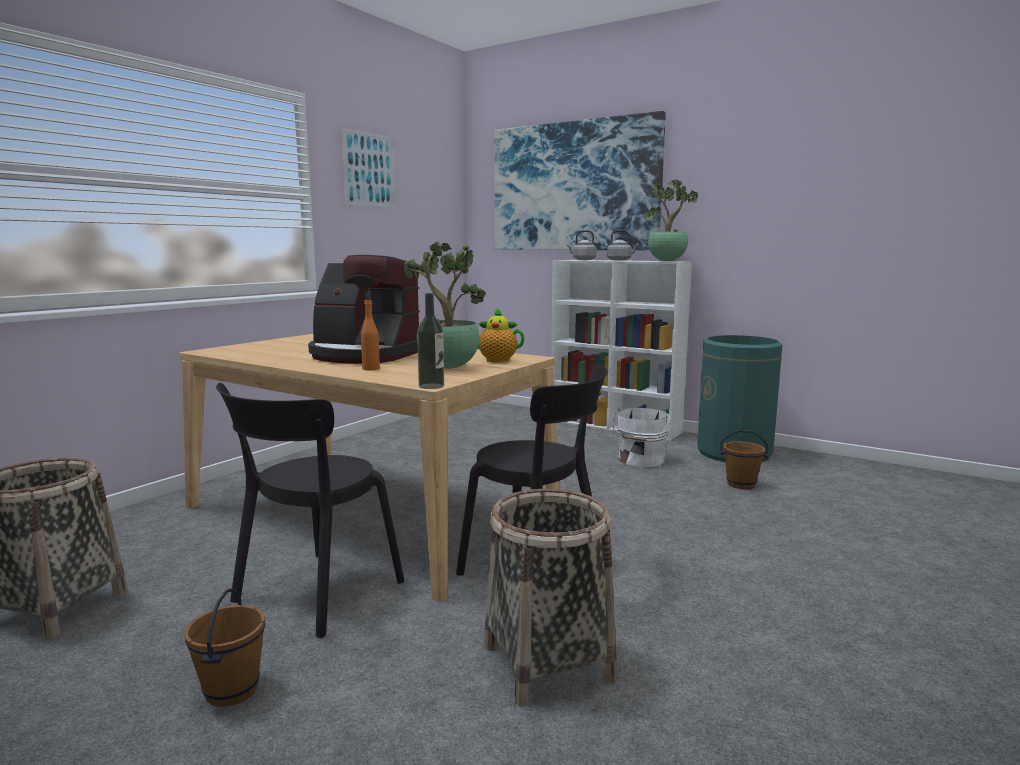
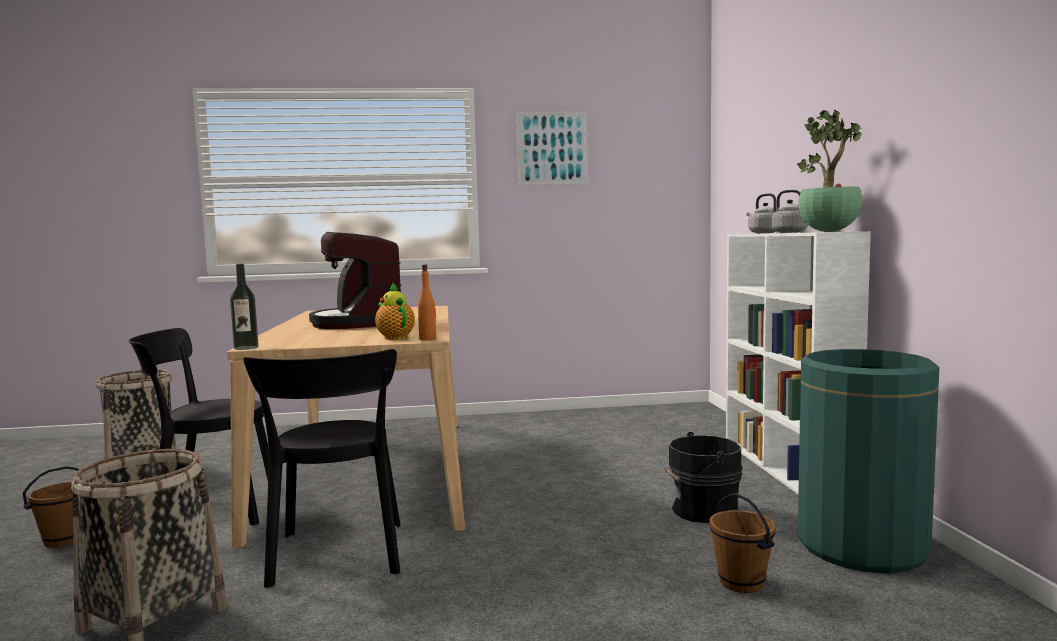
camera: 50 degrees right, 5 degrees down
orange bottle [361,294,380,370] -> orange bottle moved to [418,265,436,341]
potted plant [404,242,486,369] -> none
picture [494,111,666,250] -> none
white bucket [613,408,670,467] -> black bucket [662,432,743,523]

